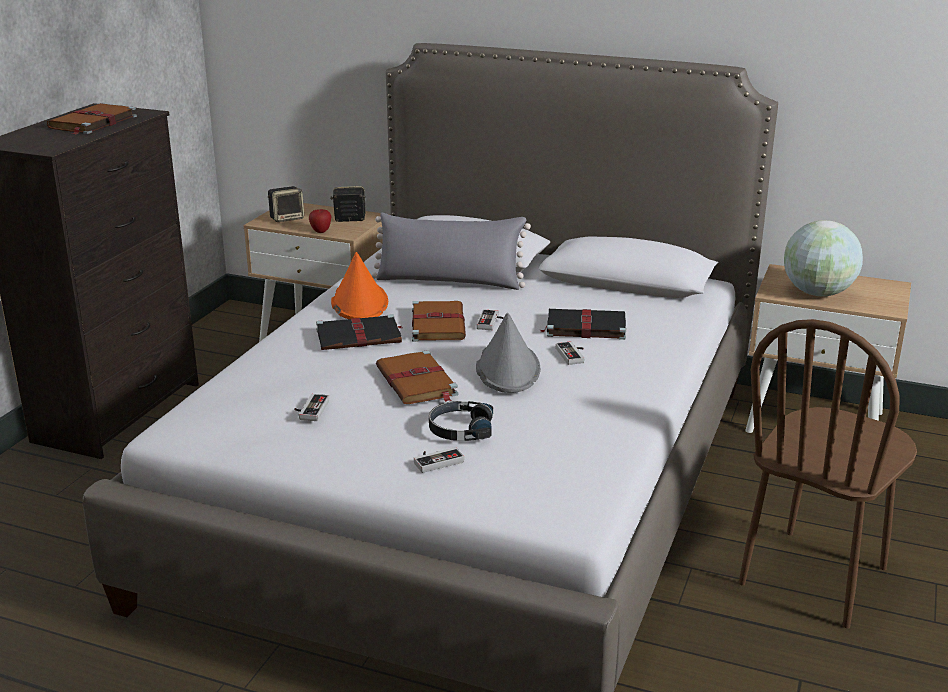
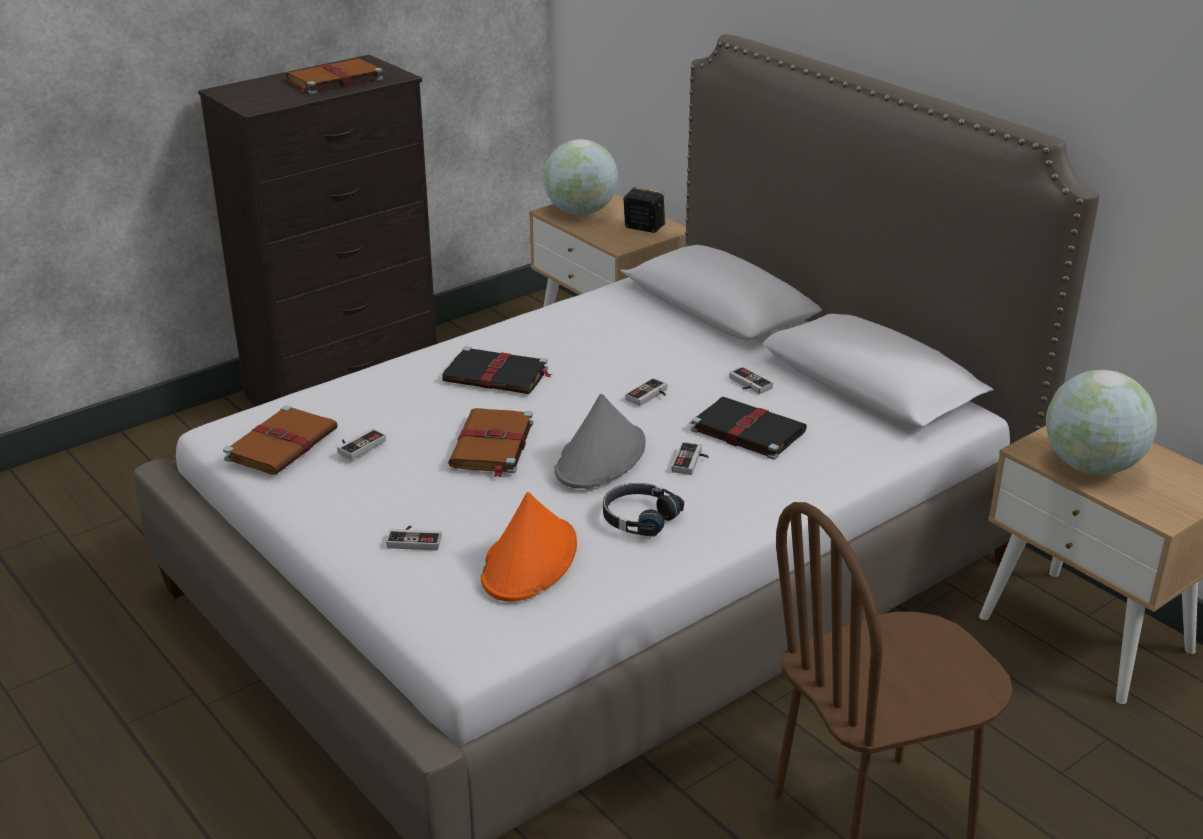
camera: 30 degrees right, 5 degrees up
speaker [268,186,304,222] -> globe [543,139,618,215]
apple [309,209,332,233] -> none
orange hat [331,252,388,319] -> orange hat moved to [480,492,577,602]
grey pillow [371,212,531,290] -> none
brown book [412,301,466,342] -> brown book moved to [223,405,338,475]
black headphones [429,401,493,441] -> black headphones moved to [603,483,684,537]
none -> game controller [729,367,773,394]

